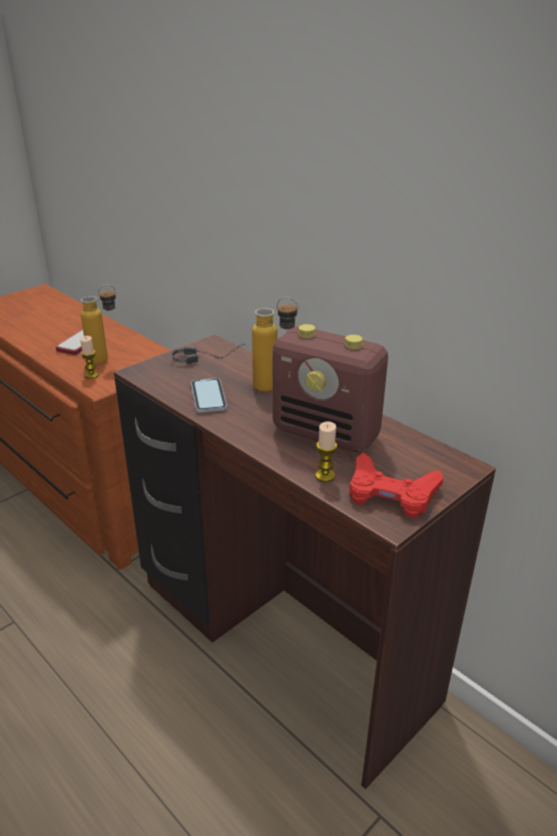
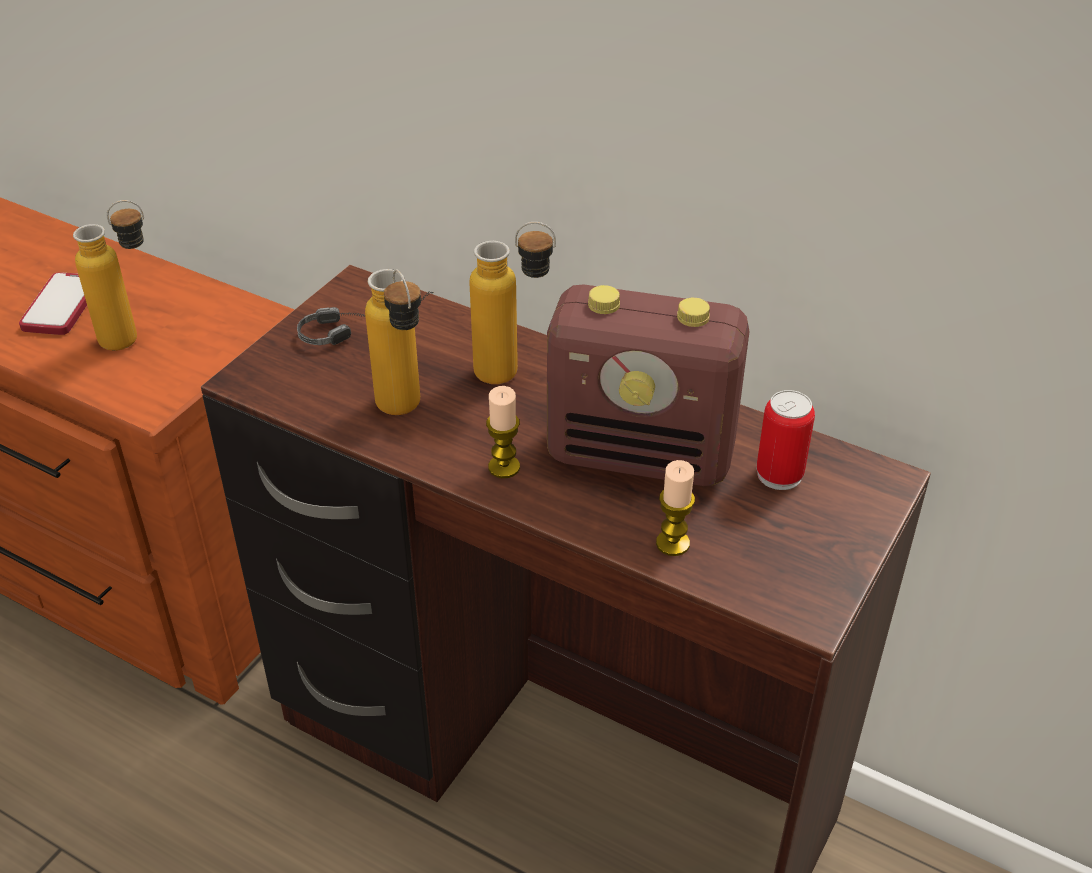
camera: 15 degrees left, 10 degrees up
candle [80,336,99,379] -> candle moved to [486,386,520,478]
phone [191,378,227,413] -> bottle [365,269,421,415]
red game controller [349,452,443,518] -> none
none -> can [757,390,815,490]

